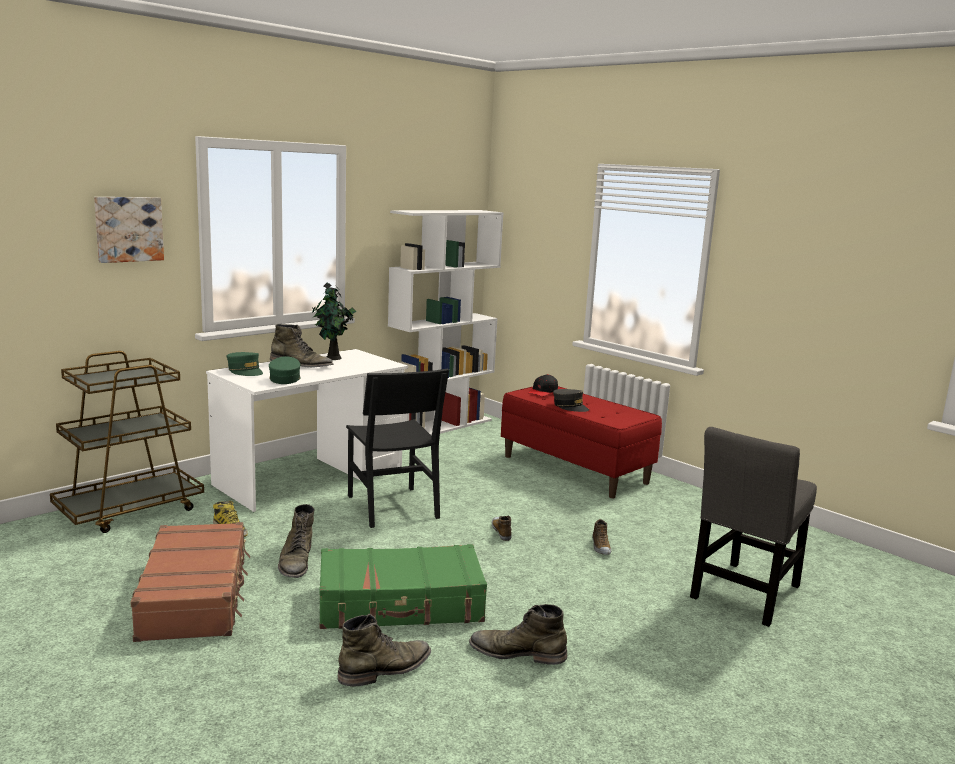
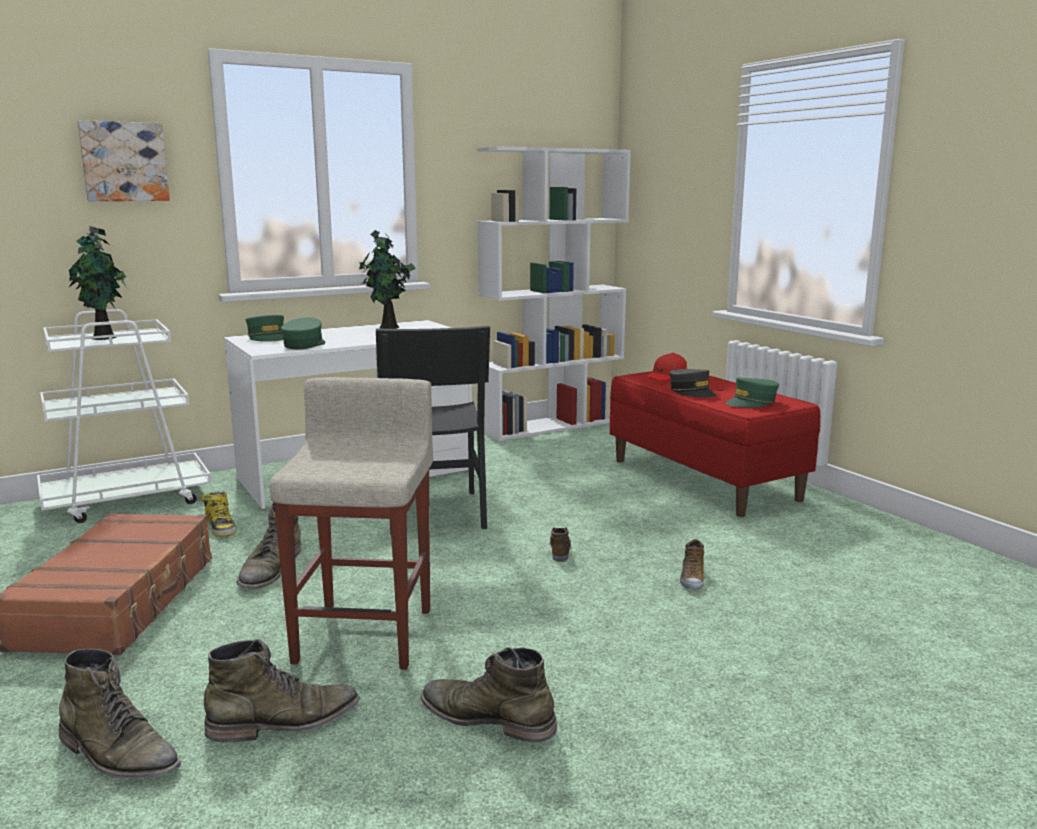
camera: 15 degrees right, 0 degrees up
brown cart [50,351,204,533] -> white cart [37,309,211,523]
green boot [270,324,334,368] -> green boot moved to [59,649,181,780]
green suitcase [319,544,487,629] -> beige stool [270,377,433,670]
black cap [528,374,558,397] -> red cap [644,353,687,381]
grey chair [690,427,817,627] -> none
none -> potted plant [69,226,128,340]
none -> green cap [725,378,779,407]

